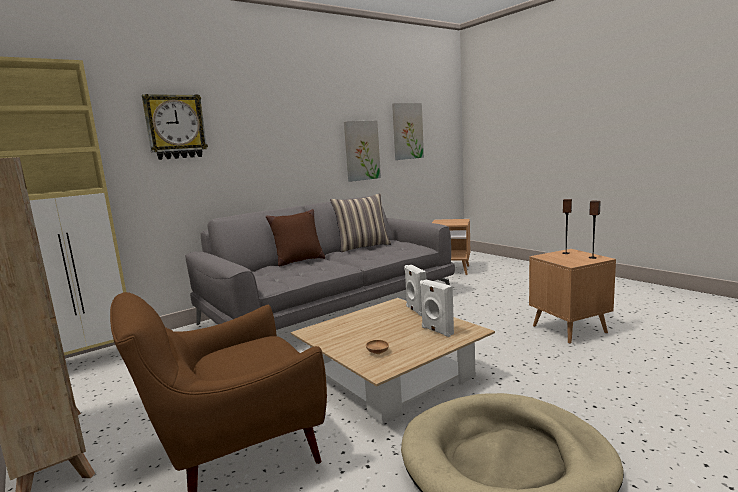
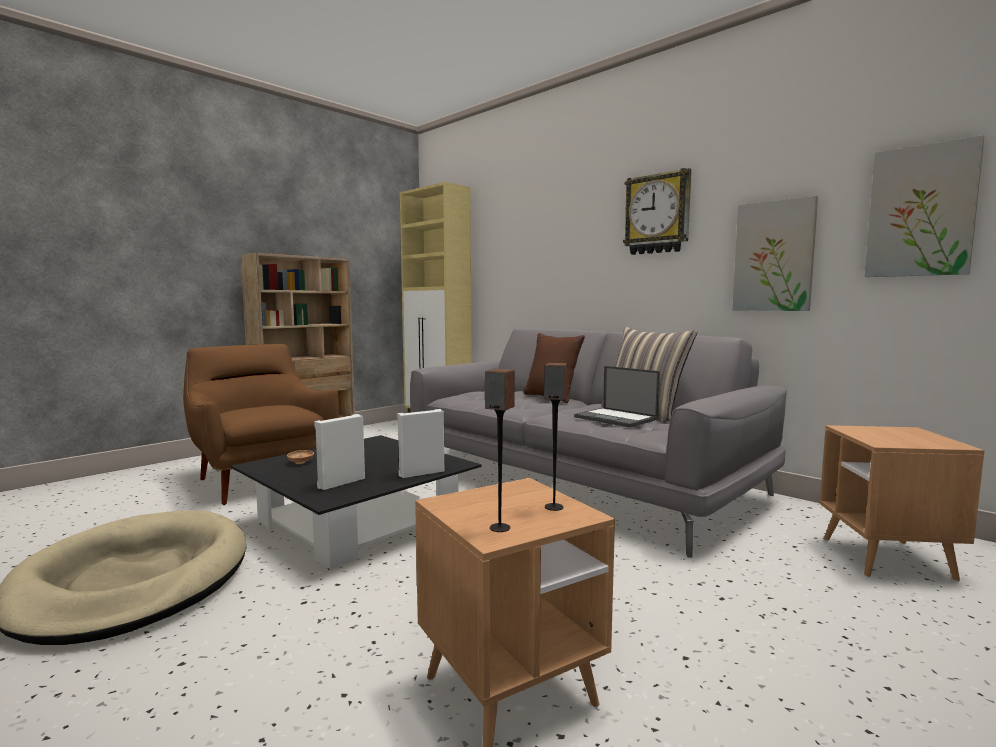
camera: 80 degrees right, 5 degrees down
wall clock [142,94,208,160] -> wall clock moved to [623,168,691,255]
beige coffee table [291,298,495,425] -> black coffee table [231,435,481,570]
none -> laptop [574,366,660,428]

